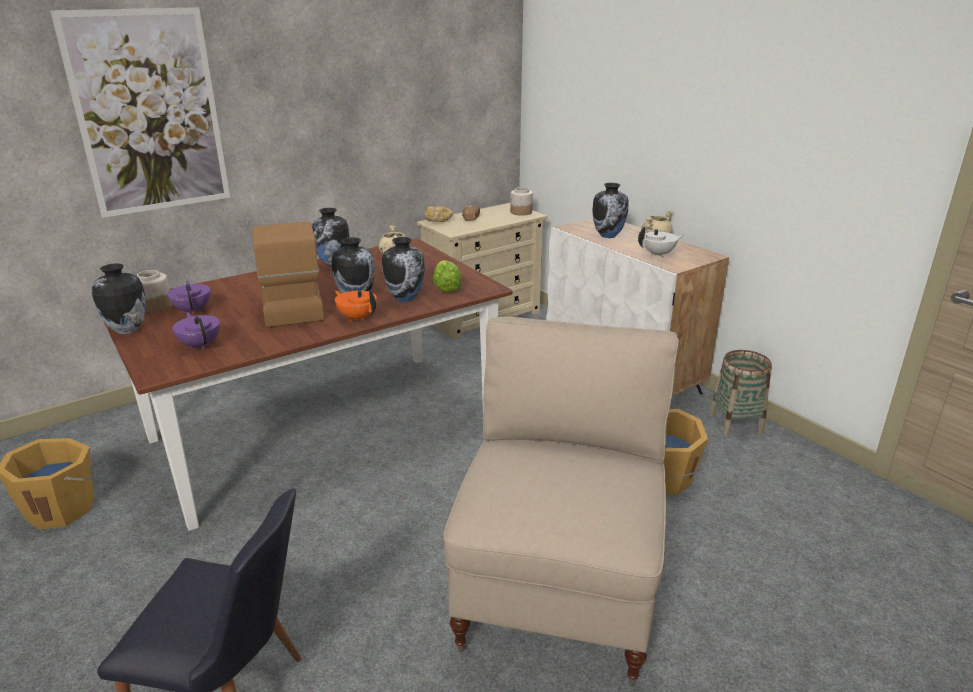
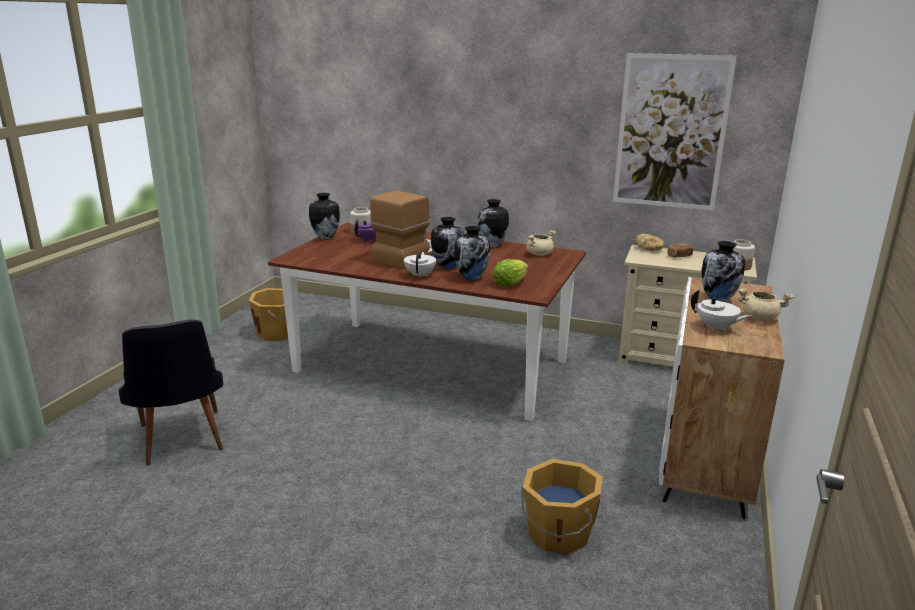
camera: 55 degrees right, 5 degrees down
picture [50,7,230,218] -> picture moved to [613,53,737,210]
purple teapot [172,312,220,349] -> none
orange teapot [335,290,377,321] -> white teapot [404,252,436,278]
beige chair [443,317,679,685] -> none
basket [709,350,772,436] -> none

